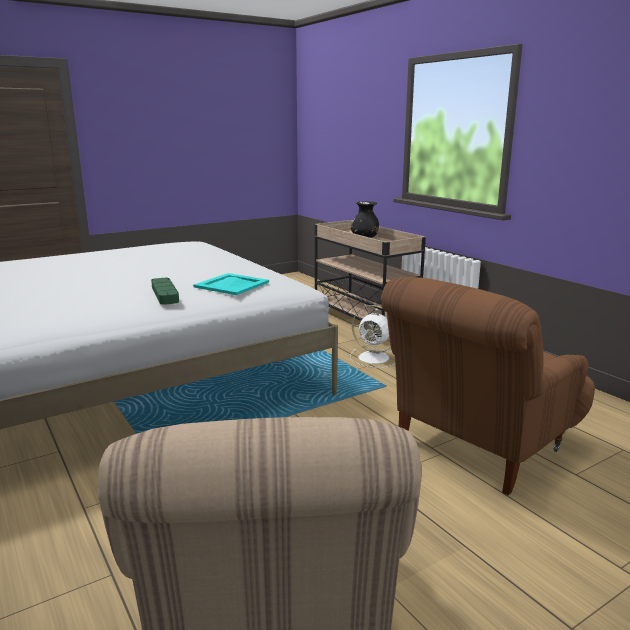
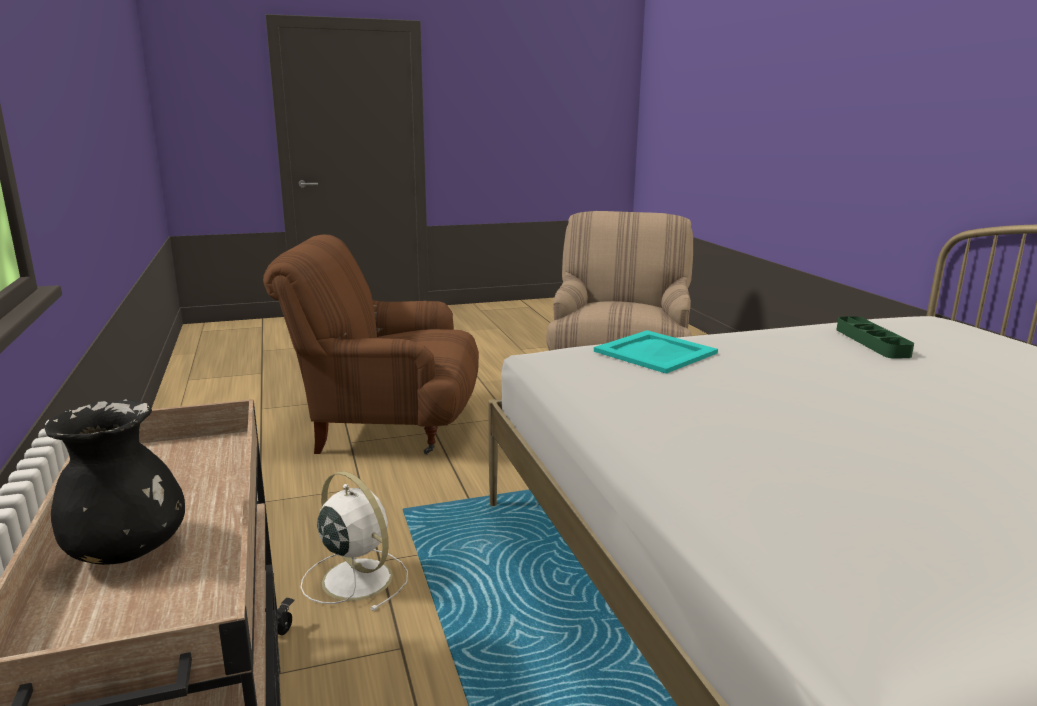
camera: 165 degrees left, 0 degrees up
green tray [151,278,179,305] -> green tray moved to [836,316,914,359]
brown armchair [381,277,595,495] -> brown armchair turned 150 degrees counterclockwise [263,235,479,455]

